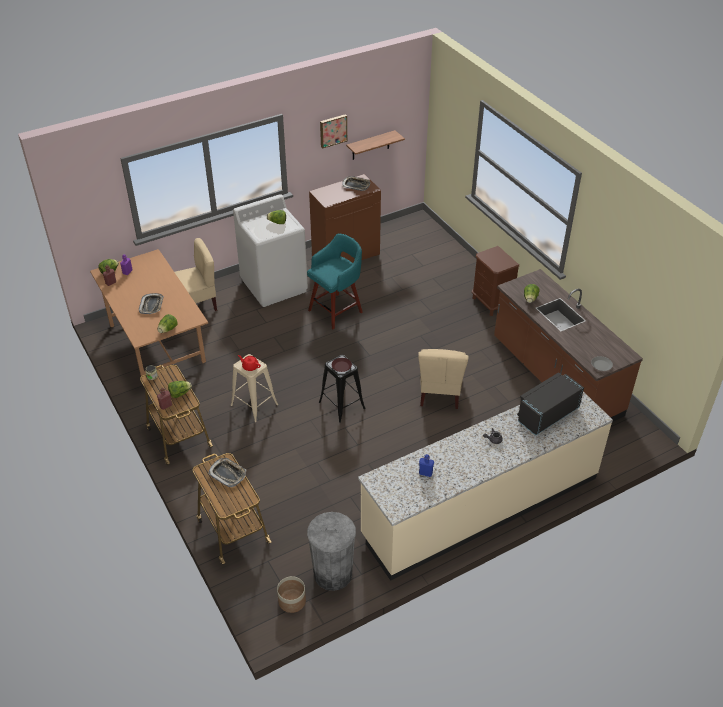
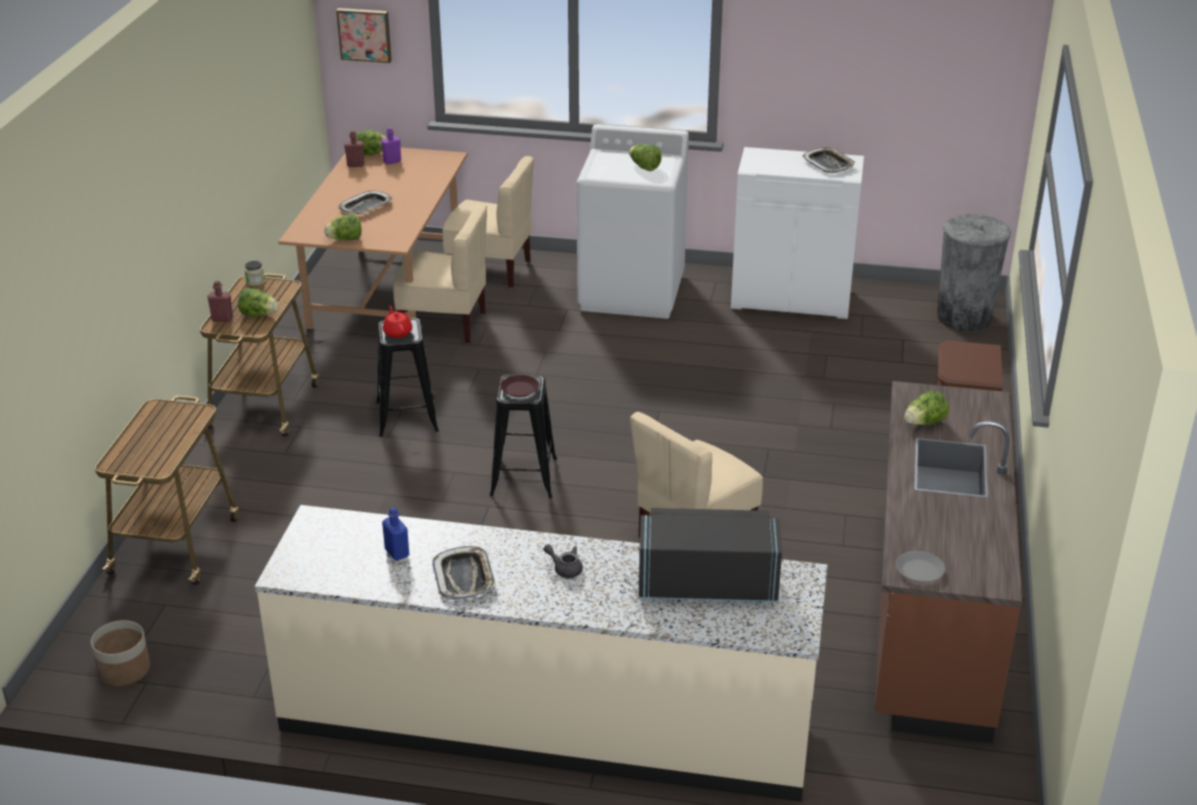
camera: 40 degrees right, 10 degrees down
tray [208,458,246,487] -> tray moved to [432,546,496,600]
beige stool [231,354,278,422] -> black stool [376,318,439,437]
turquoise stool [307,233,363,329] -> none
grey trash can [307,512,356,591] -> grey trash can moved to [937,214,1011,331]
brown cabinet [309,174,381,263] -> white cabinet [731,147,864,319]
picture [320,114,347,148] -> picture moved to [336,8,392,63]
shelf [346,130,405,160] -> none
none -> beige chair [393,204,487,344]

